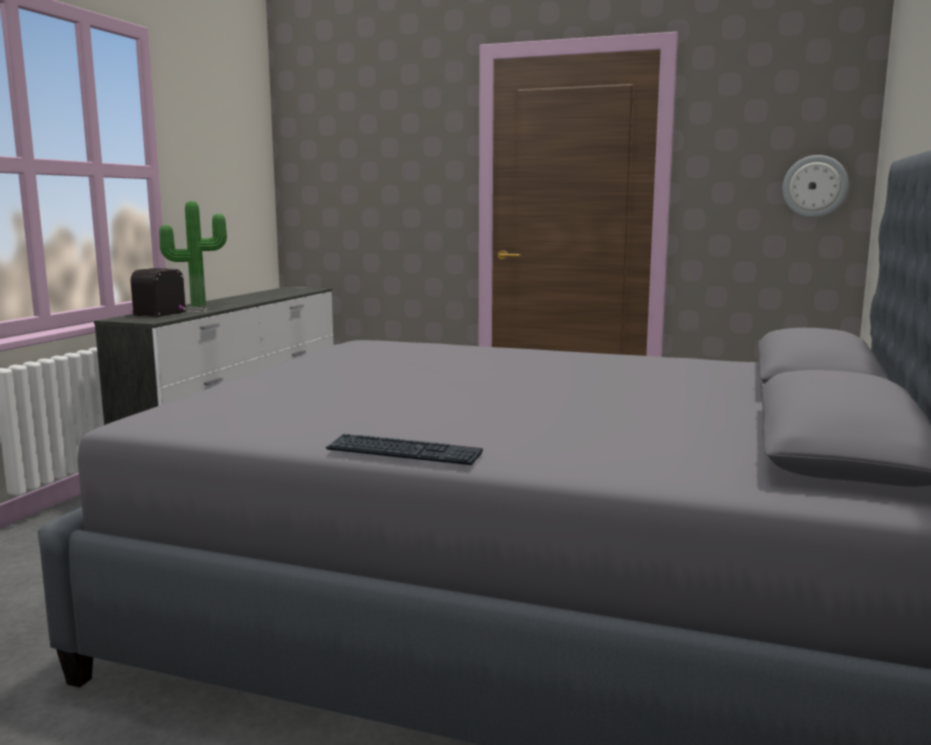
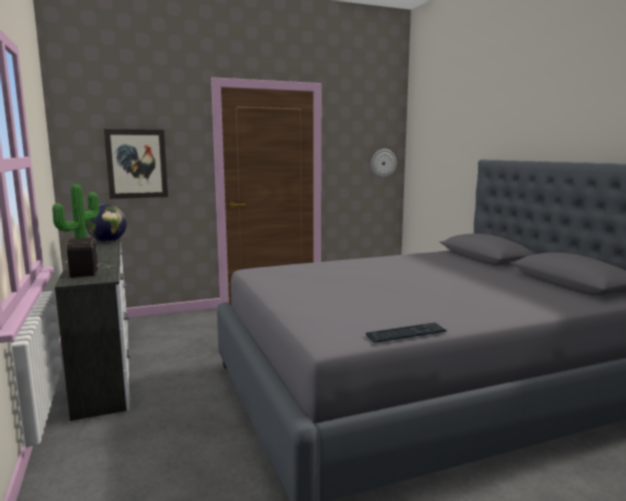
camera: 40 degrees left, 0 degrees up
keyboard [326,434,483,465] -> keyboard moved to [366,322,447,343]
none -> globe [86,204,127,242]
none -> picture [104,129,168,199]

